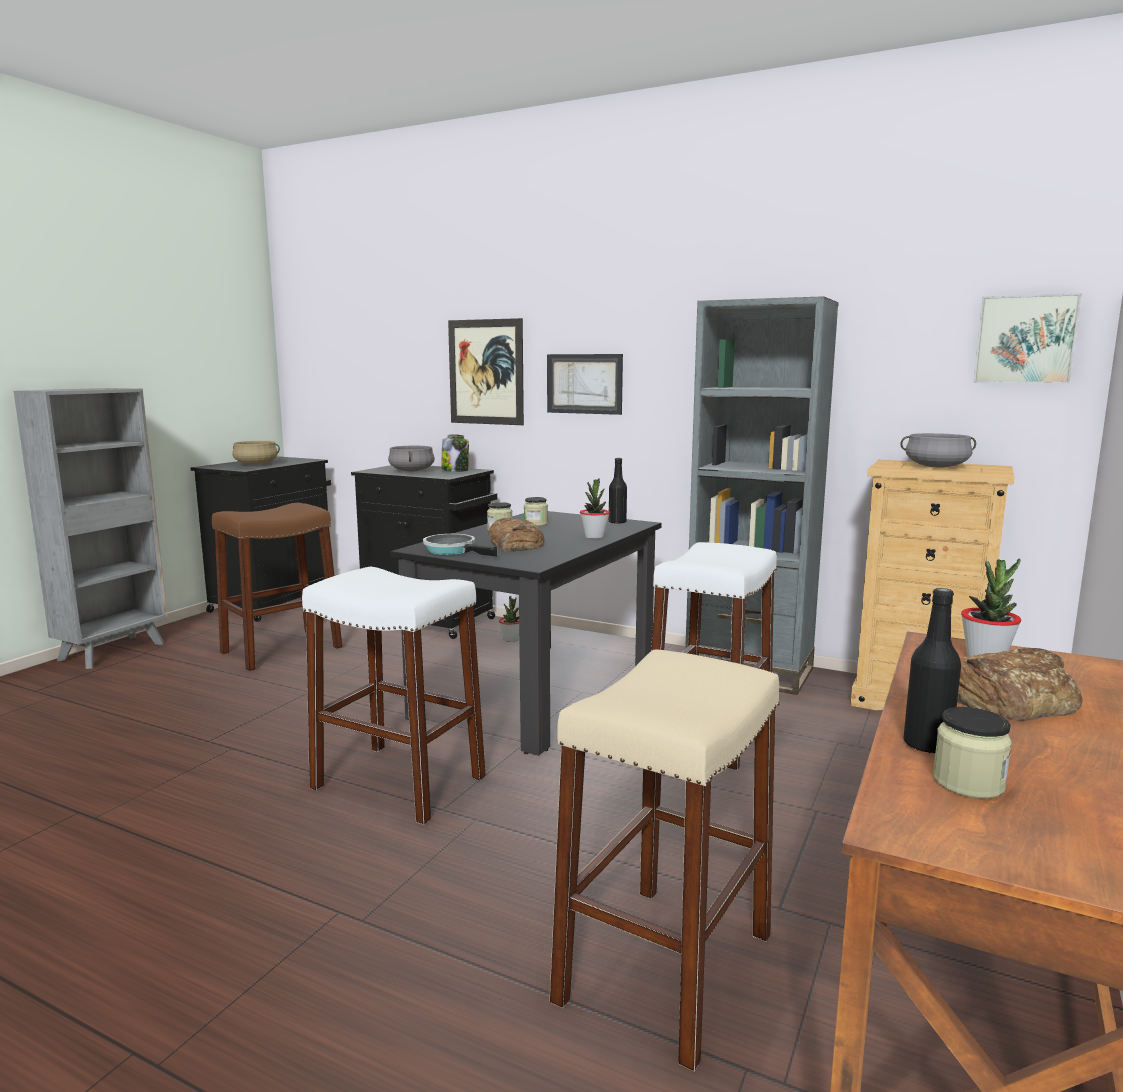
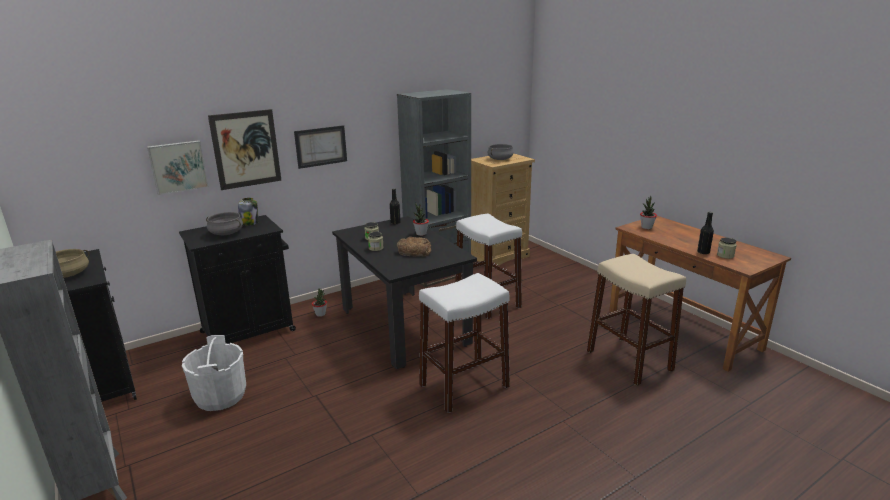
camera: 60 degrees left, 10 degrees up
brown stool [212,503,342,671] -> white bucket [182,335,246,411]
frying pan [423,534,497,557] -> none
bread [957,648,1083,721] -> none
picture [973,293,1082,384] -> picture moved to [147,140,209,195]

